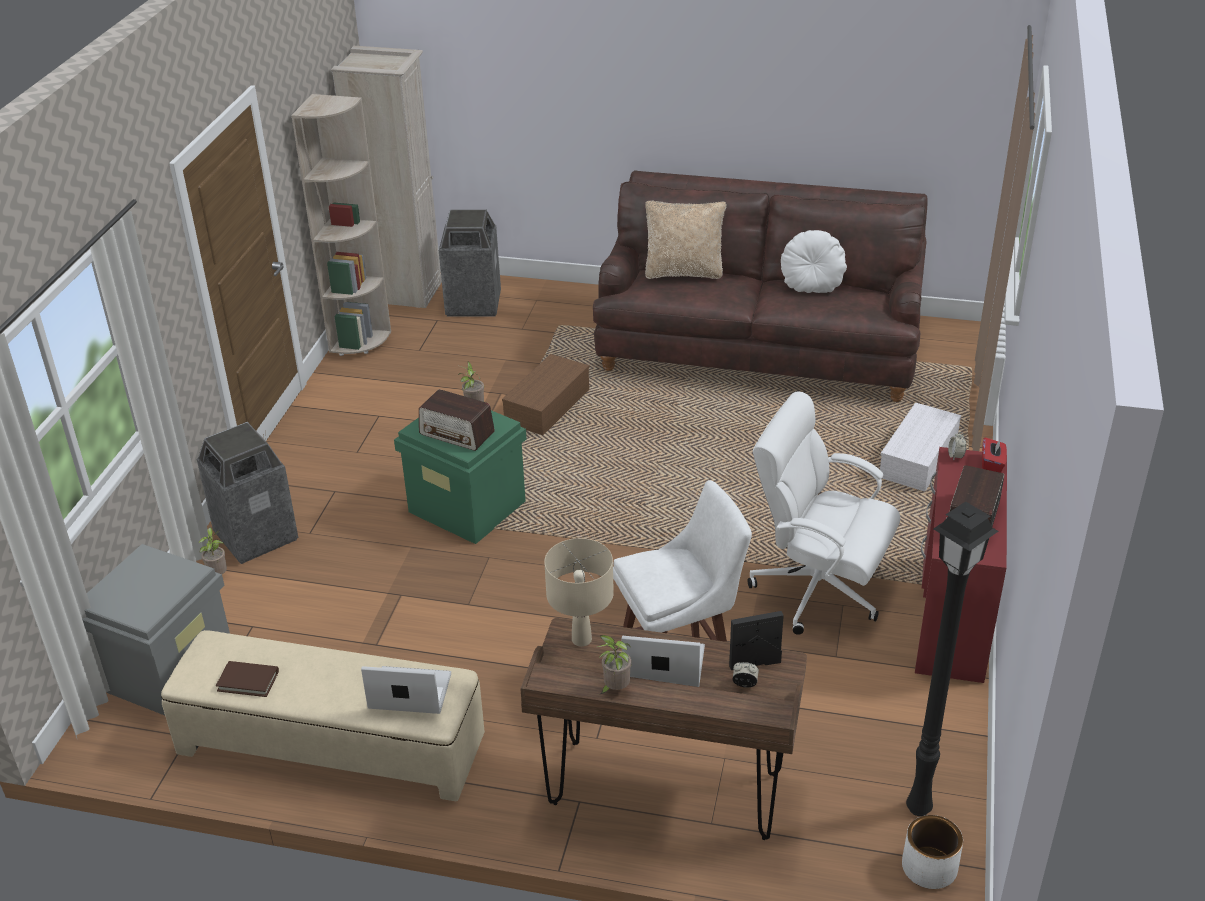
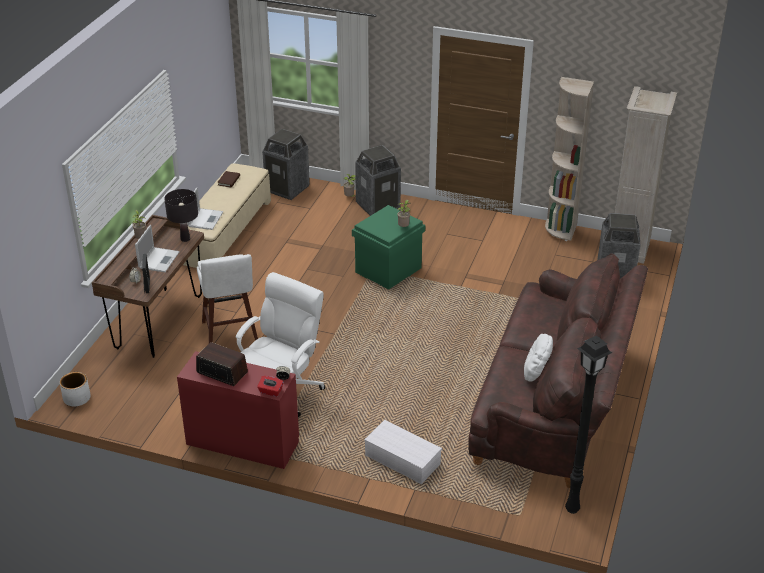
camera: 95 degrees right, 0 degrees up
grey storage box [82,544,230,715] -> trash can [262,129,310,200]
radio [419,389,495,451] -> none
brown storage box [502,354,589,435] -> none
beige table lamp [544,538,614,647] -> black table lamp [164,189,198,242]
beige pillow [645,201,727,279] -> none
black floor lamp [906,501,998,816] -> black floor lamp moved to [565,335,612,514]

